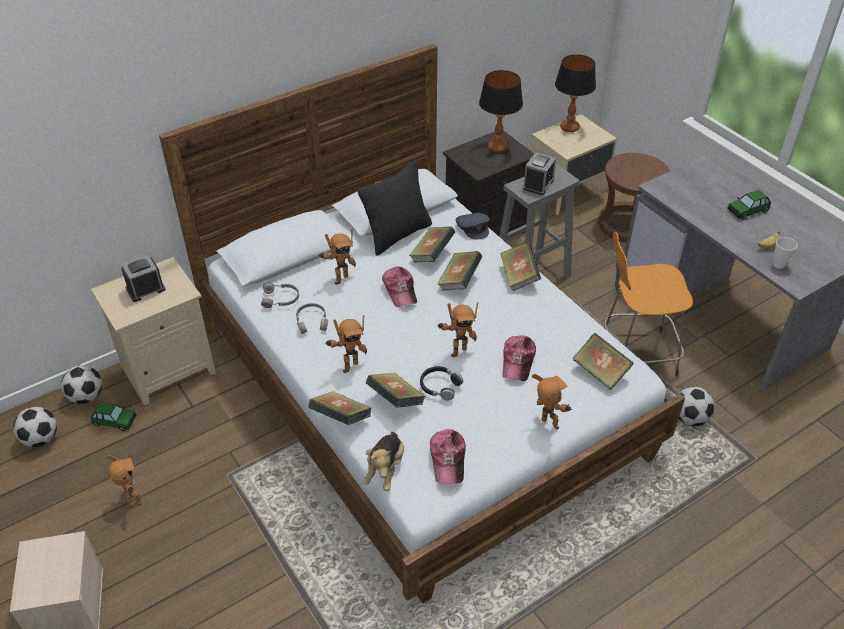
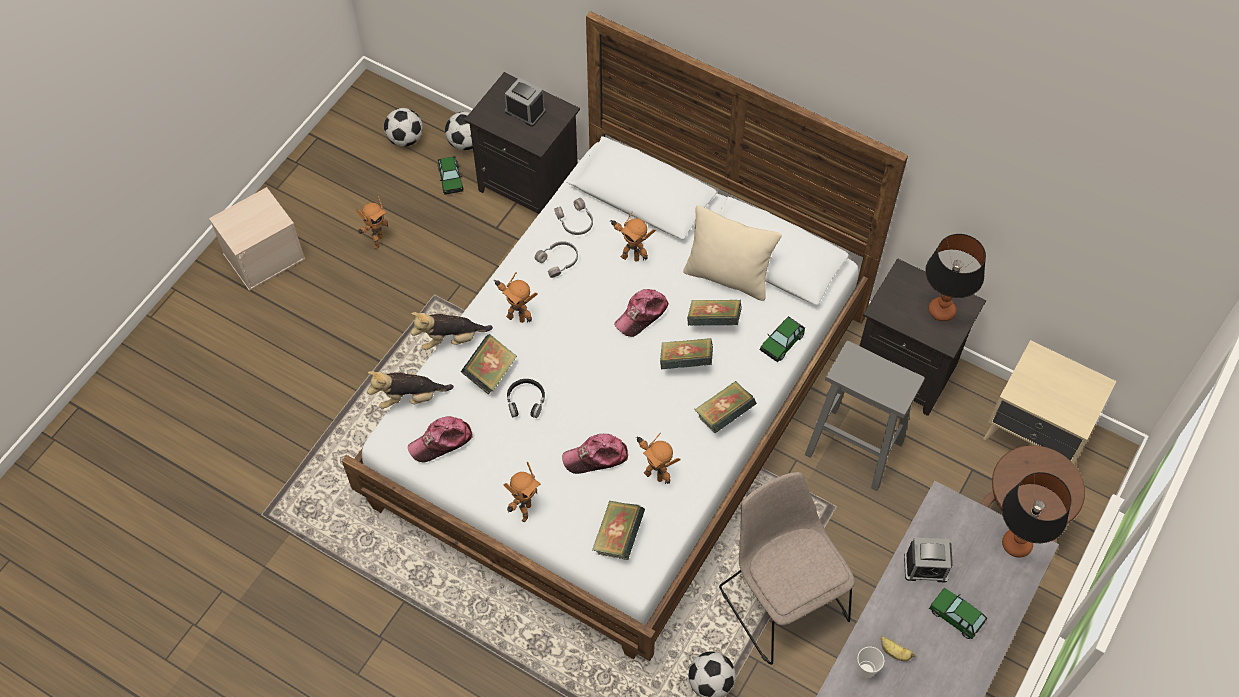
camera: 65 degrees right, 15 degrees up
beige nightstand [91,257,216,405] -> black nightstand [465,72,580,213]
book [309,391,371,425] -> plush toy [411,312,493,350]
black pillow [358,159,432,256] -> beige pillow [683,205,782,301]
toy robot [437,302,478,357] -> toy robot moved to [636,432,681,484]
grey cap [456,213,490,240] -> toy car [760,316,805,362]
alarm clock [523,152,556,195] -> alarm clock moved to [904,537,953,583]
table lamp [555,54,596,132] -> table lamp moved to [1002,472,1071,558]
orange stool [604,232,693,376] -> beige chair [719,472,855,665]

